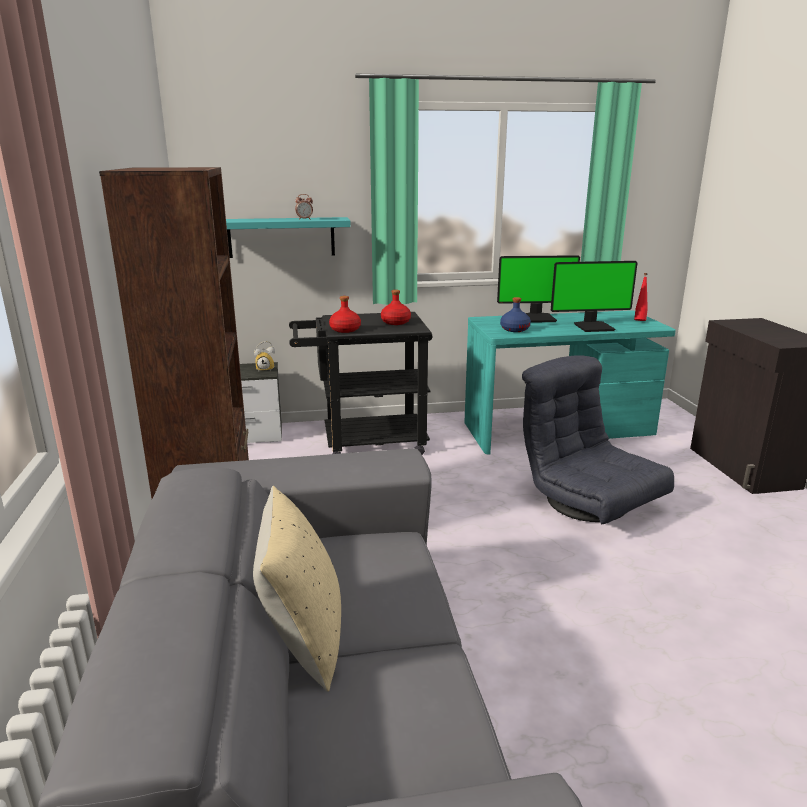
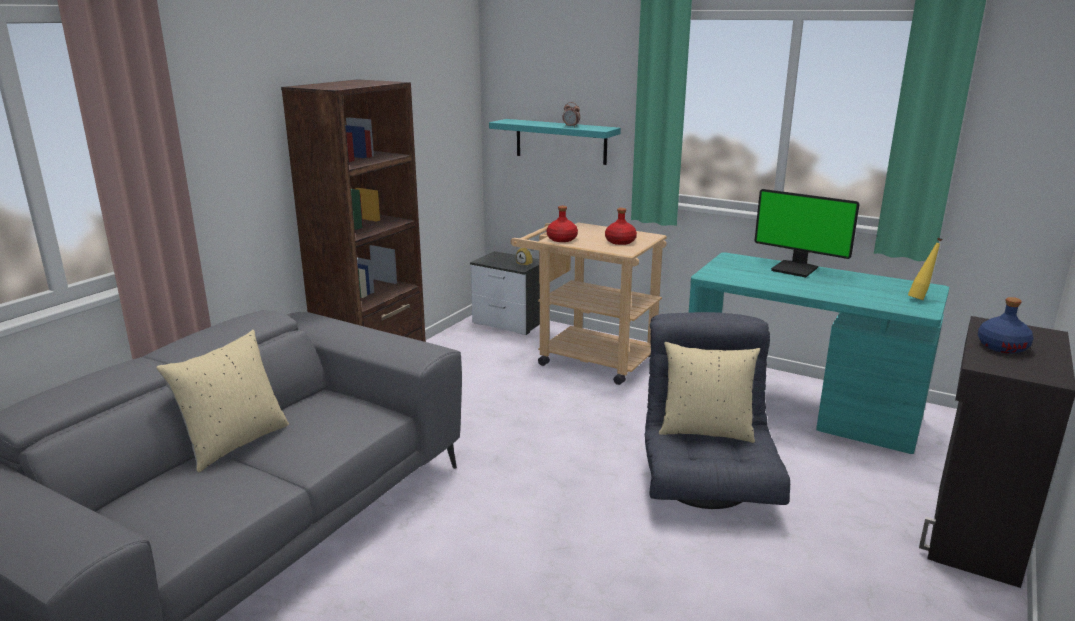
camera: 40 degrees right, 0 degrees up
black cart [289,312,433,455] -> beige cart [511,223,667,385]
blue bottle [500,297,531,332] -> blue bottle moved to [978,297,1033,353]
monitor [551,261,637,332] -> none
red bottle [634,273,648,321] -> yellow bottle [908,238,942,300]
none -> beige pillow [659,342,760,443]

